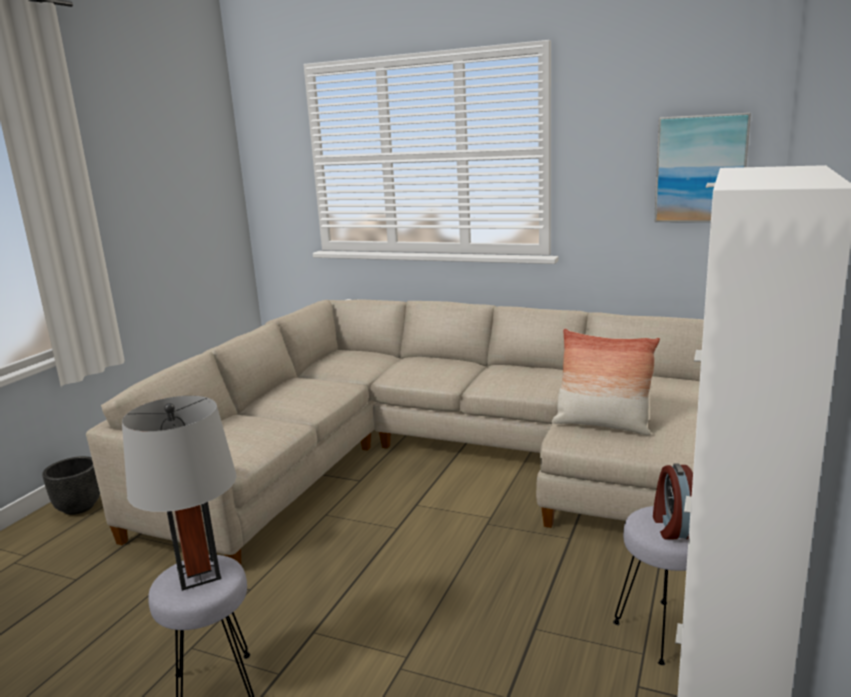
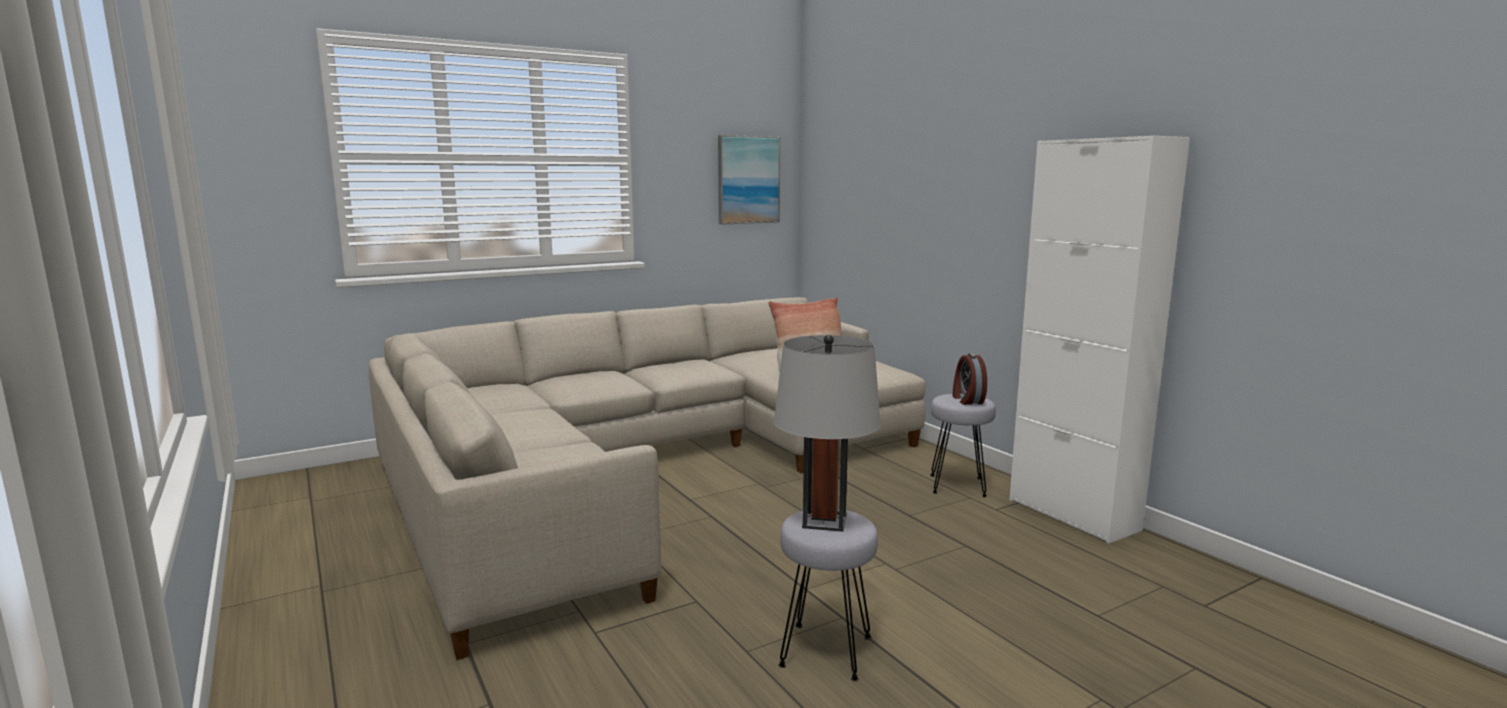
camera: 55 degrees left, 5 degrees down
black planter [42,456,100,515] -> none
alarm clock [653,463,693,540] -> alarm clock turned 45 degrees clockwise [953,353,987,405]

